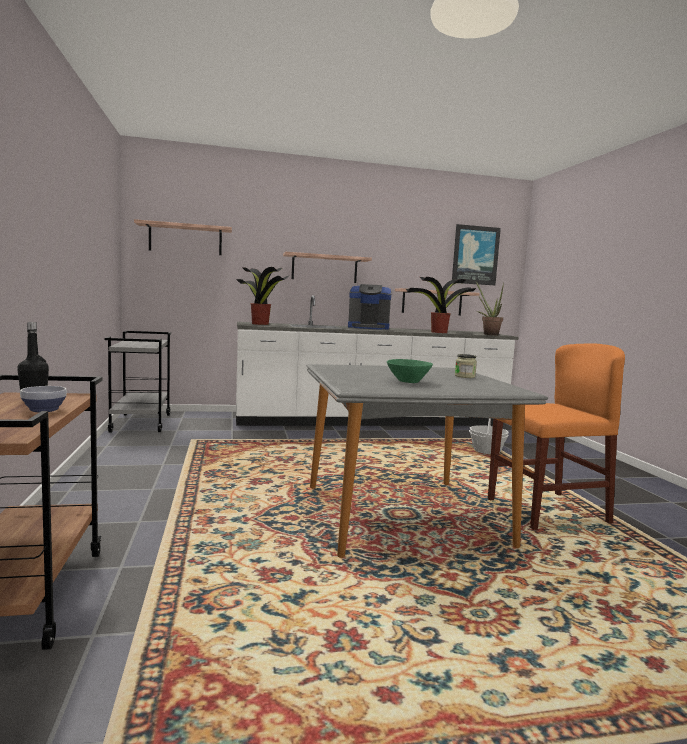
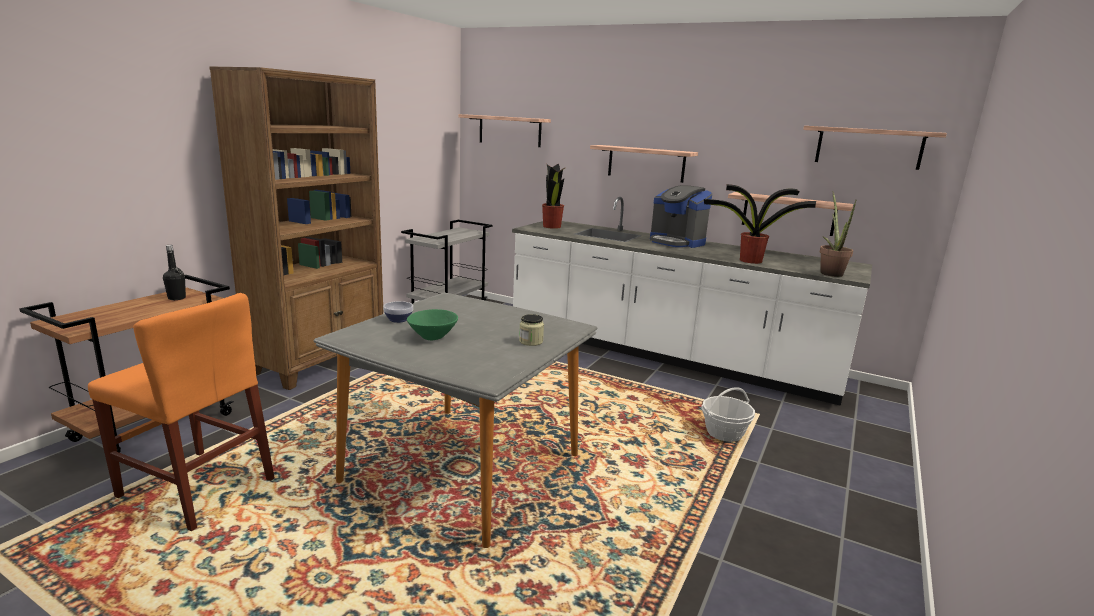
camera: 40 degrees right, 10 degrees up
bowl [20,386,67,412] -> bowl moved to [383,301,413,323]
picture [452,224,501,285] -> shelf [803,126,947,170]
orange chair [488,343,625,530] -> orange chair moved to [88,293,275,531]
none -> brown bookcase [209,66,384,390]

